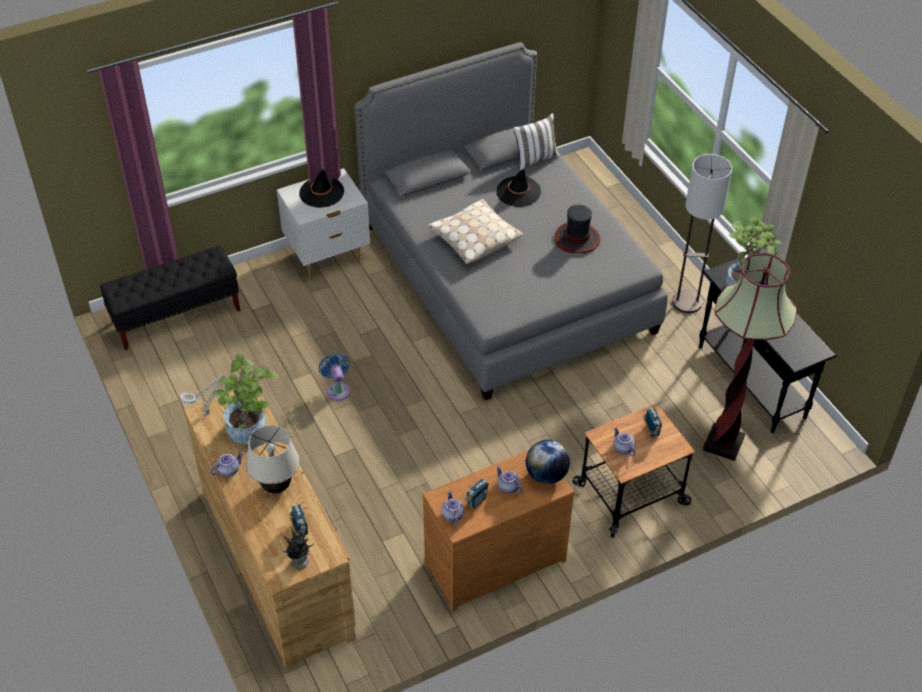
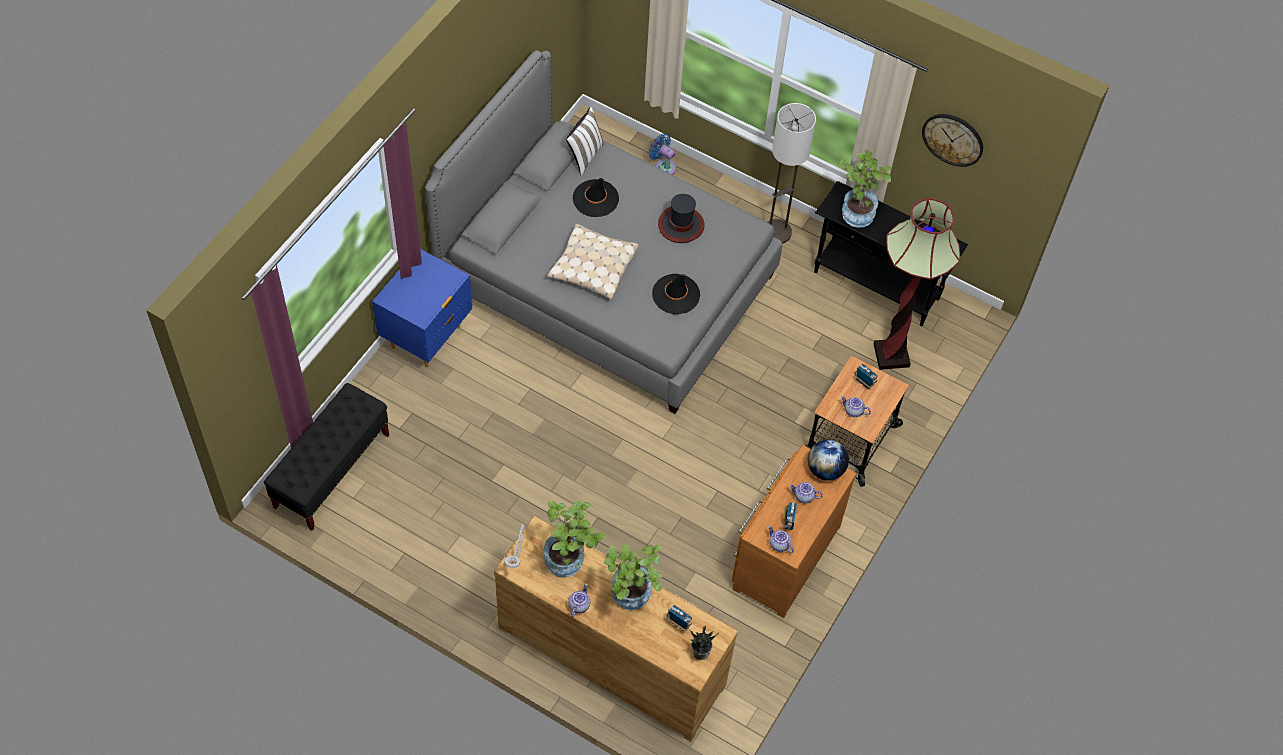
camera: 35 degrees left, 10 degrees up
beige table lamp [246,425,300,494] -> potted plant [604,544,662,610]
white nightstand [277,168,370,277] -> blue nightstand [372,249,472,367]
black hat [299,169,344,208] -> black hat moved to [652,274,700,314]
blue fan [319,353,350,401] -> blue fan moved to [649,134,676,175]
none -> wall clock [922,114,983,167]

